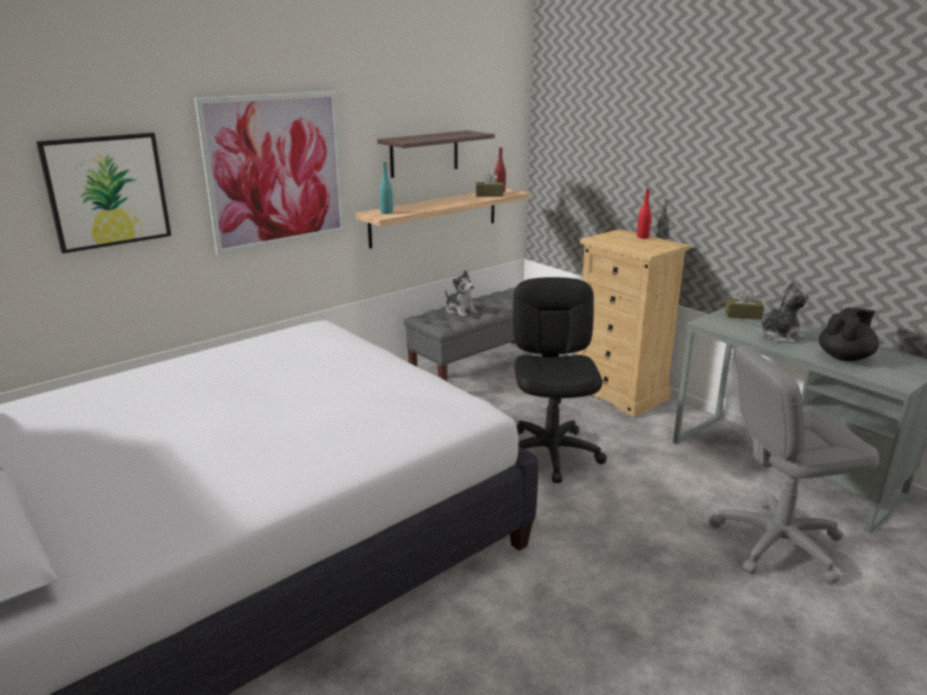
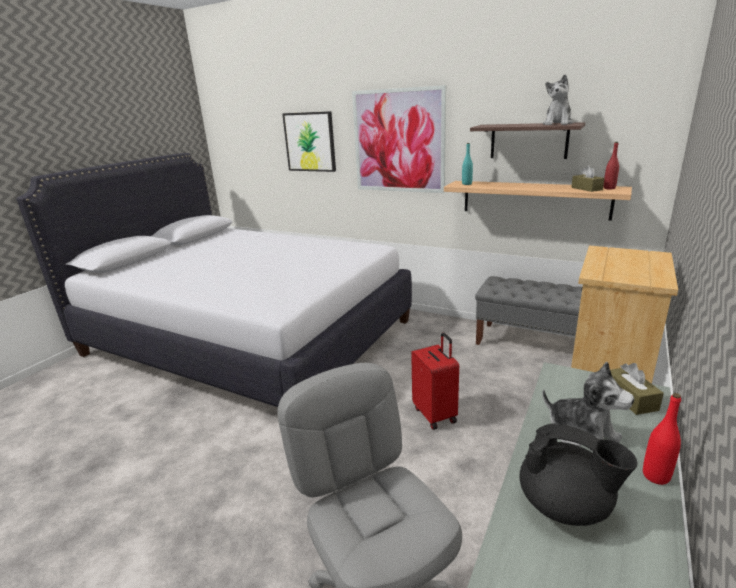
camera: 70 degrees right, 0 degrees up
plush toy [445,270,478,317] -> plush toy moved to [543,74,573,125]
black office chair [513,277,607,483] -> red suitcase [411,333,459,430]
red bottle [637,189,651,238] -> red bottle moved to [643,393,681,485]

